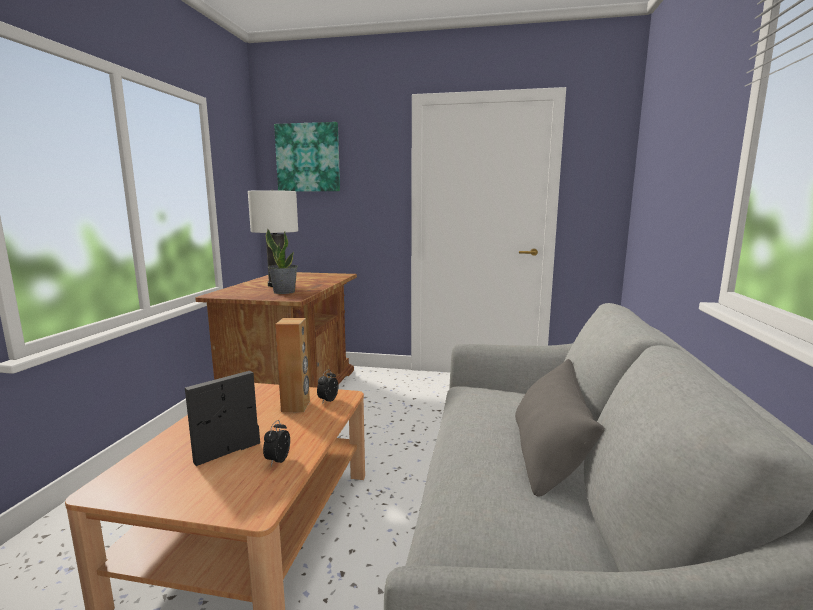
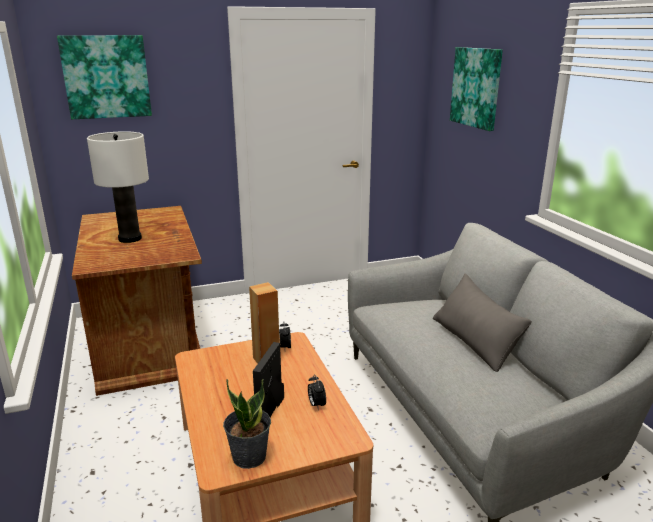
camera: 30 degrees left, 10 degrees up
potted plant [266,228,298,294] -> potted plant moved to [223,379,271,469]
none -> picture [450,47,503,131]

